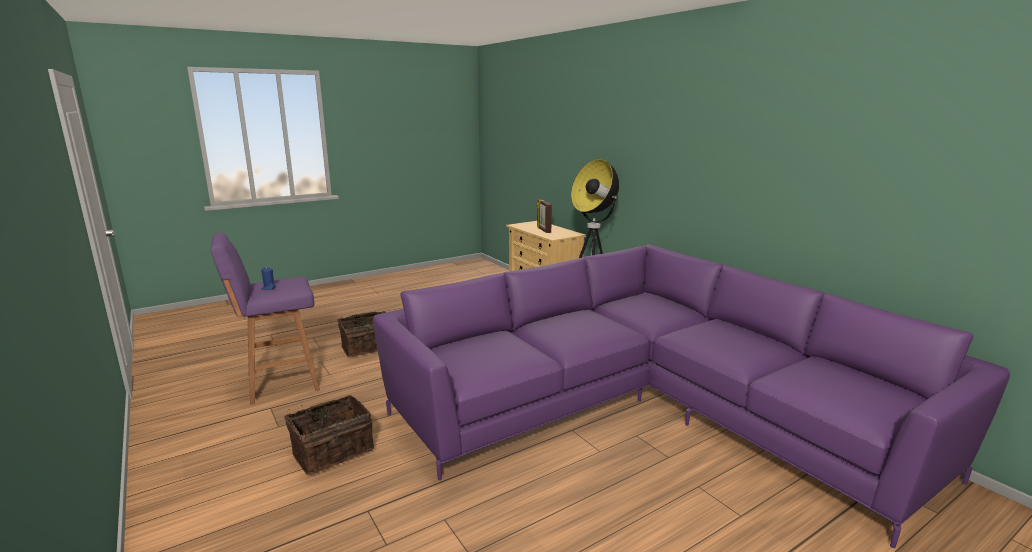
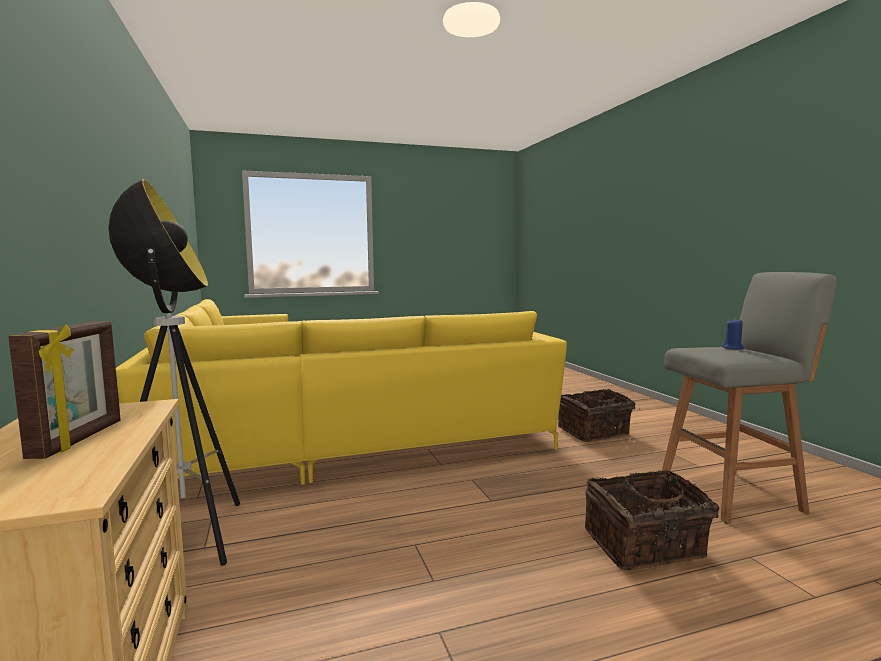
camera: 165 degrees left, 10 degrees down
purple stool [211,233,320,405] -> grey stool [662,272,837,523]
purple sofa [373,244,1010,548] -> yellow sofa [116,299,567,485]

